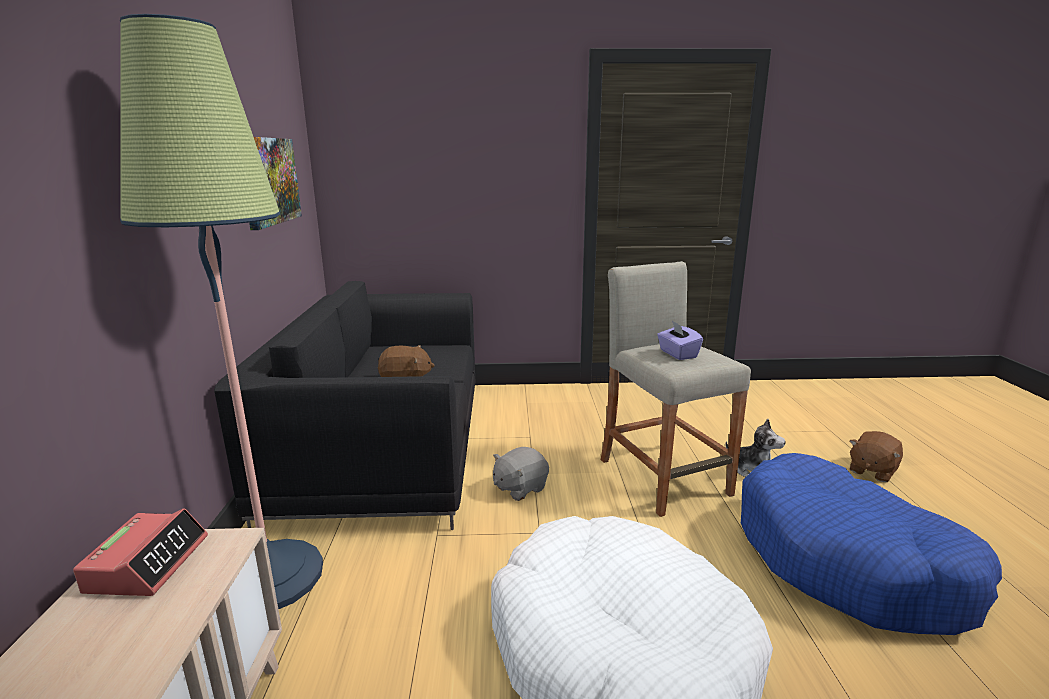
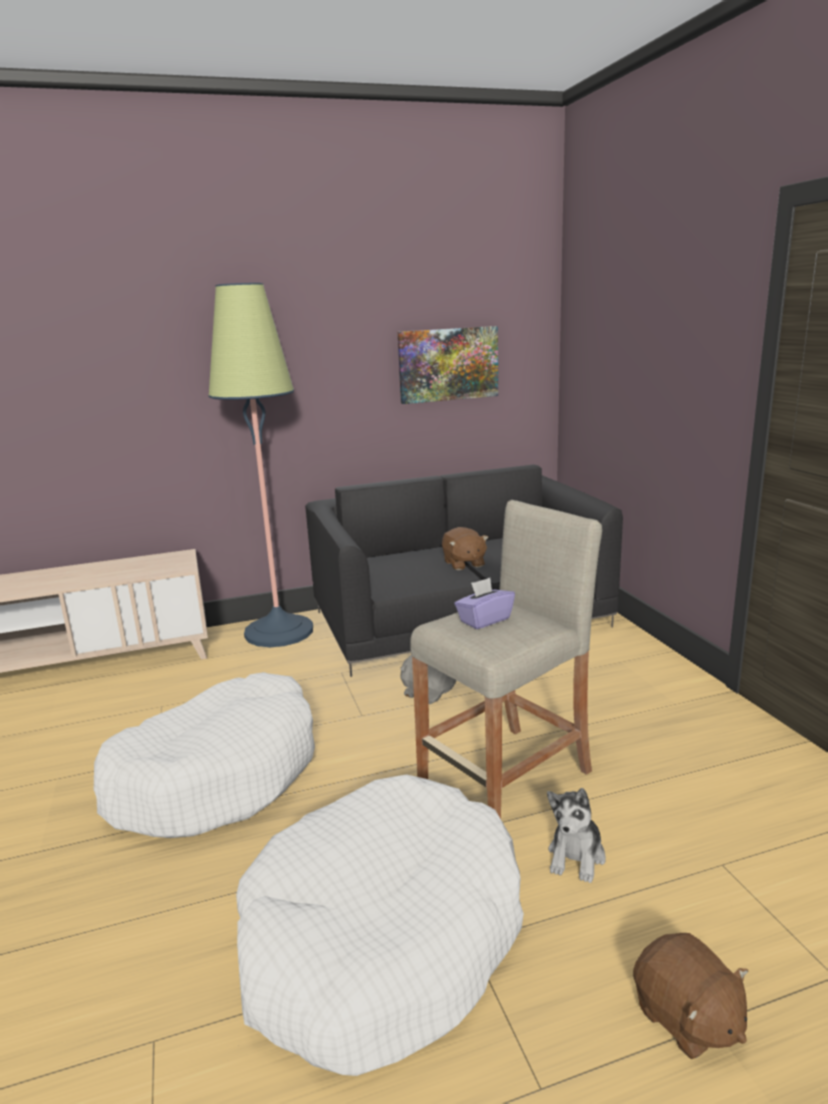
camera: 75 degrees right, 0 degrees up
alarm clock [73,509,208,596] -> none
blue dog bed [741,453,1002,635] -> white dog bed [236,774,524,1076]
brown plush toy [850,431,903,482] -> brown plush toy turned 150 degrees counterclockwise [633,933,748,1059]

